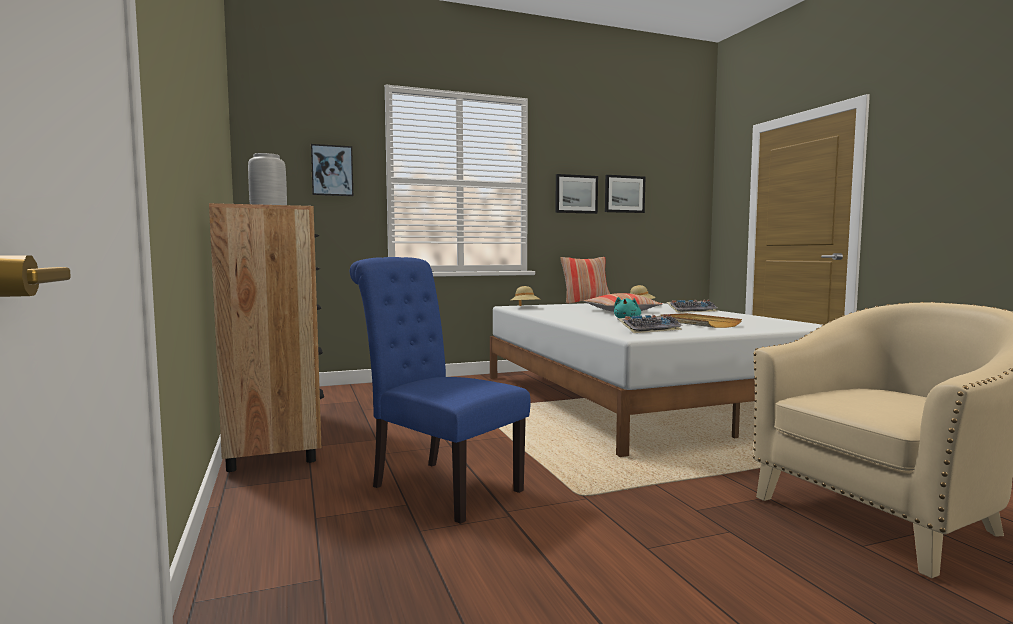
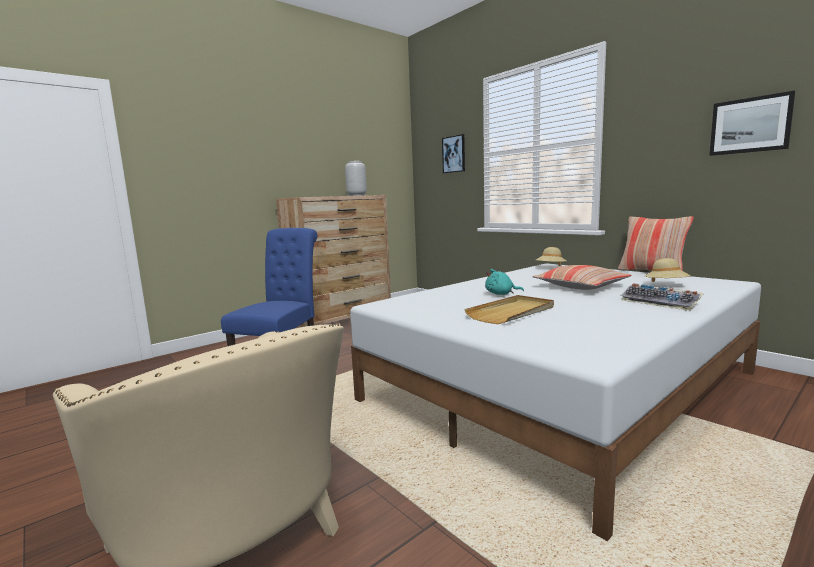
camera: 70 degrees right, 5 degrees up
picture [555,174,598,214] -> none
keyboard [617,314,682,333] -> none

